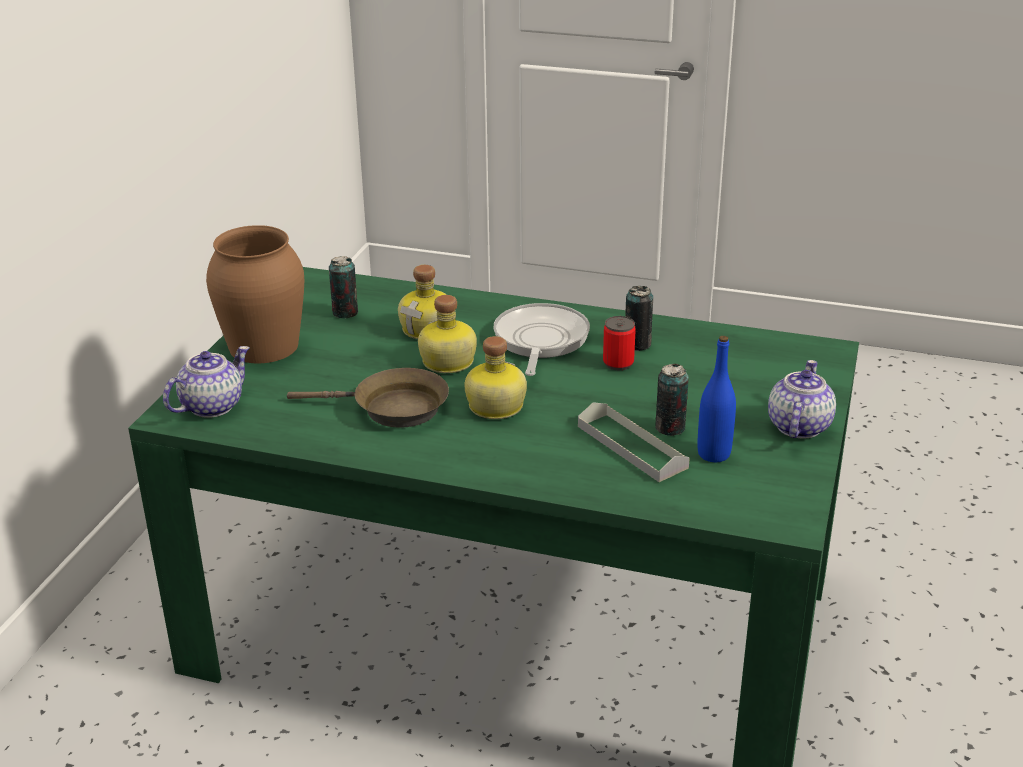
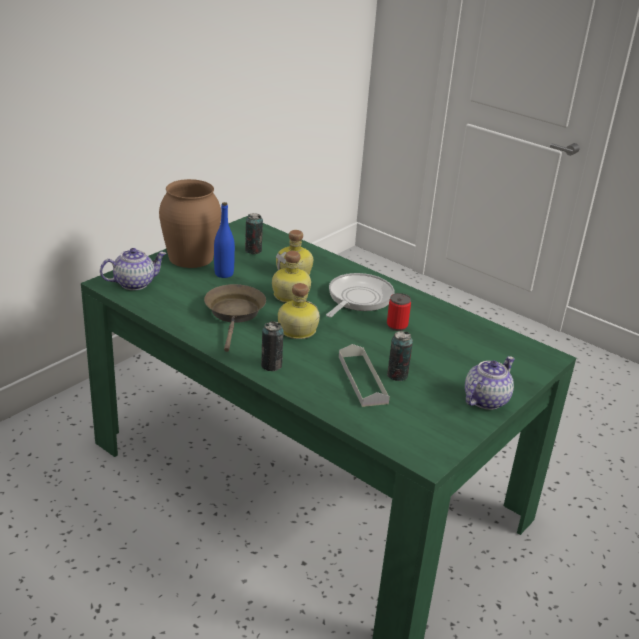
camera: 20 degrees right, 0 degrees up
brown frying pan [287,368,449,428] -> brown frying pan turned 120 degrees counterclockwise [204,284,266,352]
can [625,286,653,351] -> can moved to [261,321,284,371]
blue bottle [697,336,736,462] -> blue bottle moved to [214,202,235,278]

